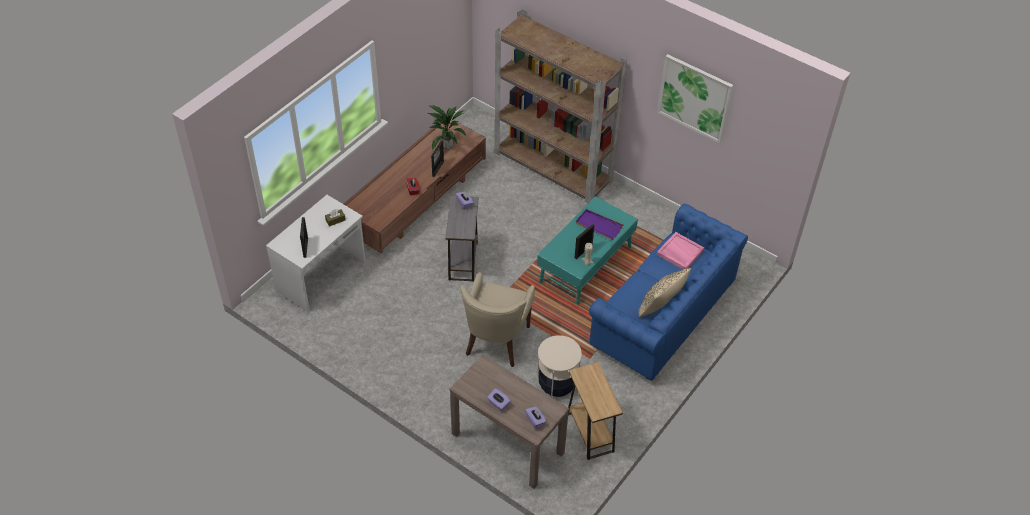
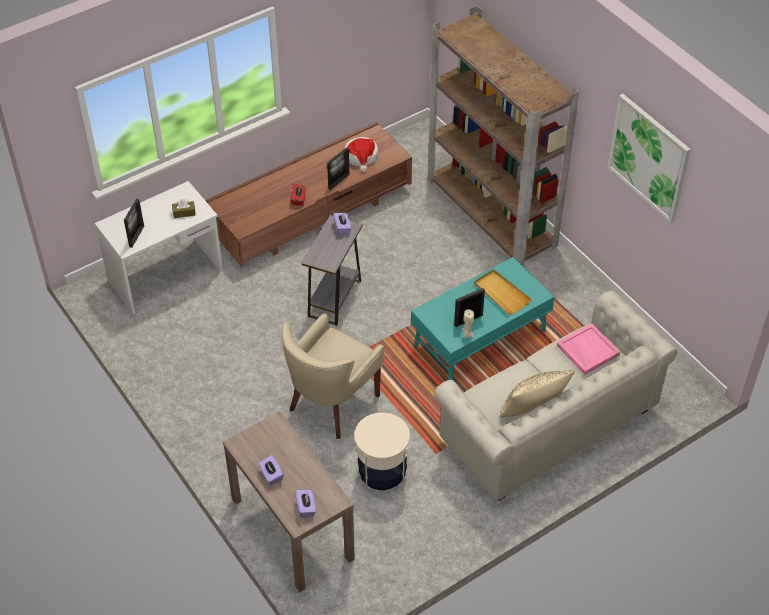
camera: 20 degrees right, 0 degrees up
potted plant [428,105,467,150] -> hat [344,137,378,172]
brown side table [568,362,623,460] -> none
purple tray [576,209,623,240] -> beige tray [474,269,532,315]
blue sofa [589,204,748,381] -> white sofa [434,290,677,501]

